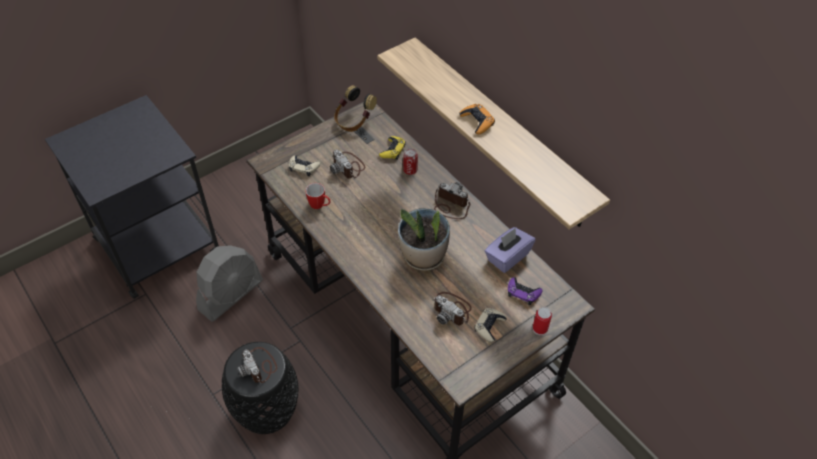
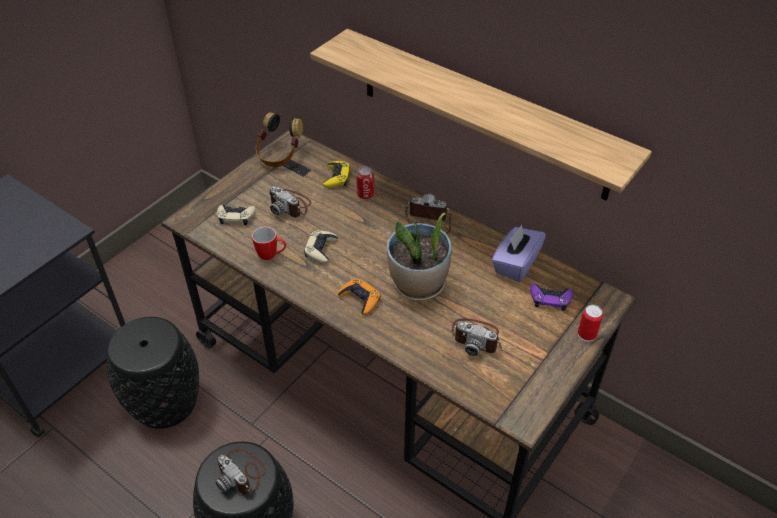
camera: 15 degrees left, 5 degrees down
grey fan [196,245,263,322] -> black stool [107,317,199,429]
orange game controller [459,104,495,135] -> orange game controller moved to [338,278,381,315]
beige game controller [474,308,507,342] -> beige game controller moved to [304,230,338,263]

